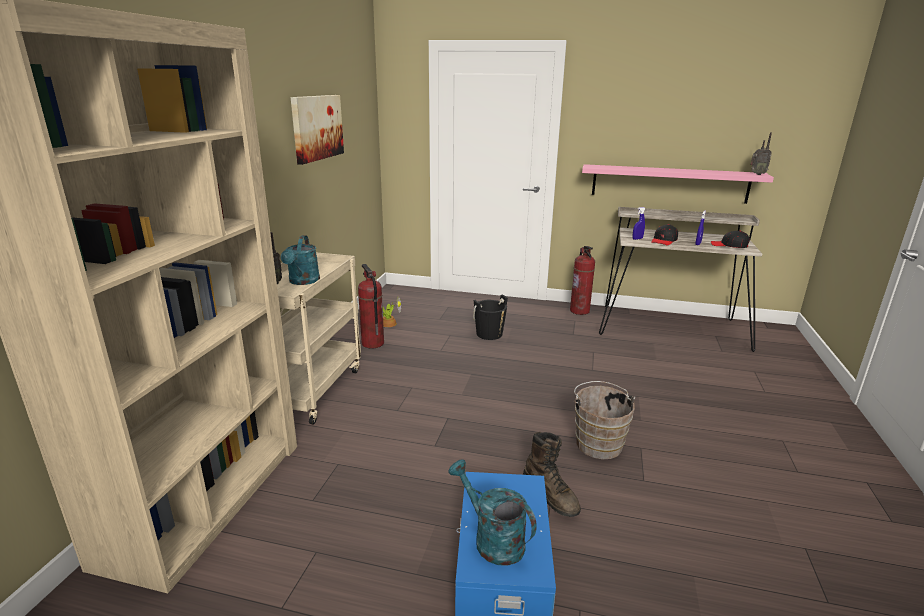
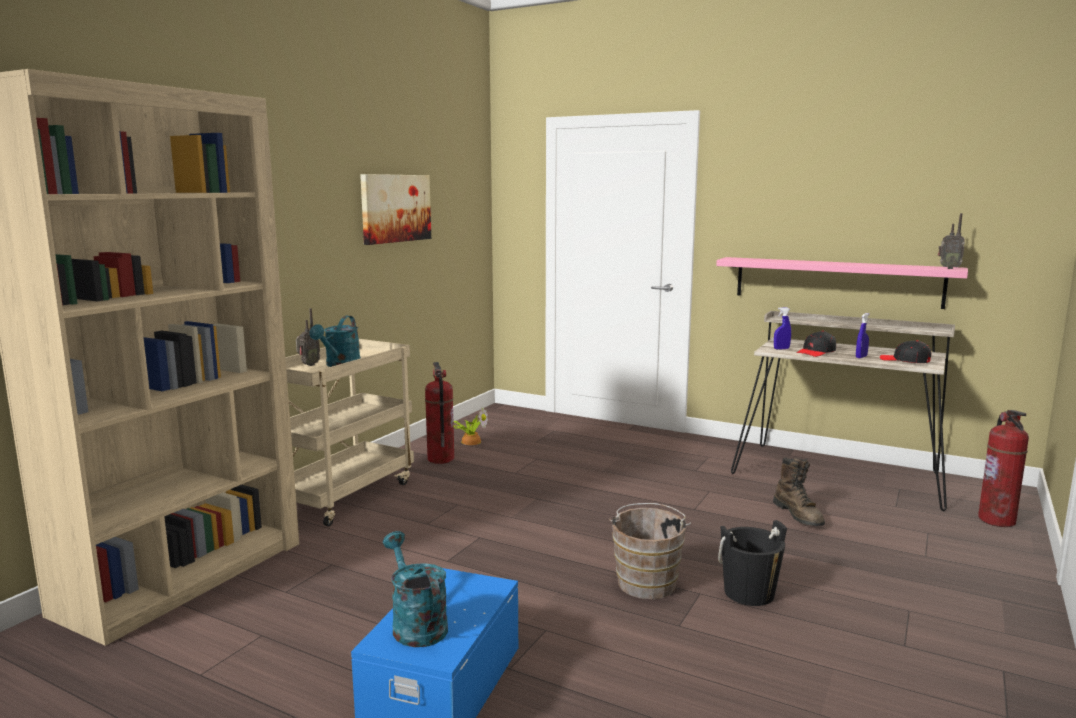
camera: 15 degrees right, 10 degrees down
black bucket [473,295,508,340] -> black bucket moved to [718,520,787,606]
brown boot [523,432,581,517] -> brown boot moved to [773,457,825,526]
fire extinguisher [570,246,595,315] -> fire extinguisher moved to [978,410,1029,527]

